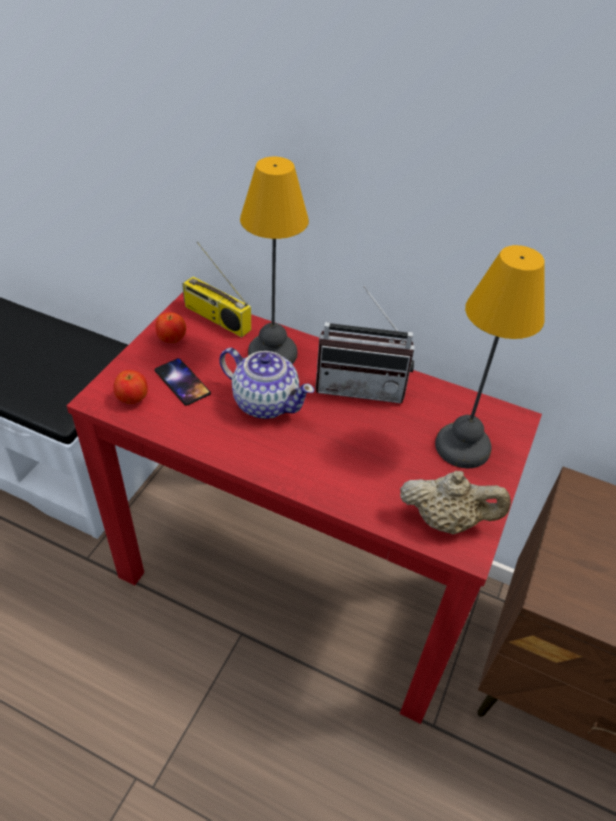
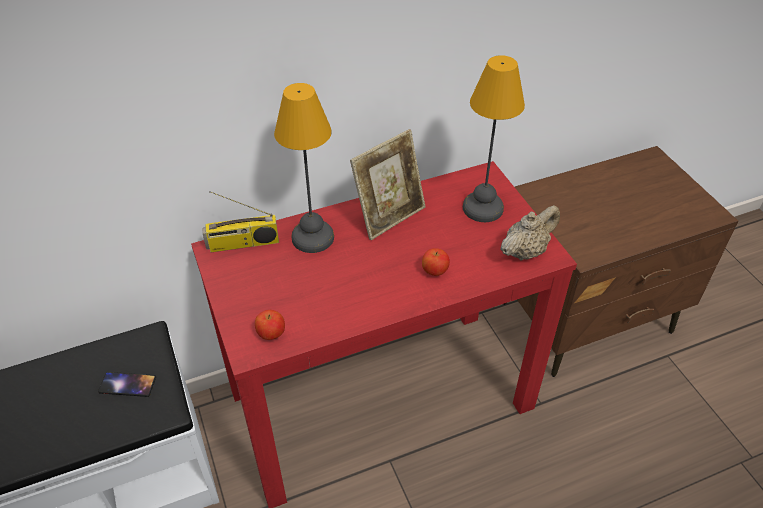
camera: 45 degrees left, 0 degrees up
phone [154,358,211,406] -> phone moved to [98,372,156,397]
apple [155,312,186,343] -> apple moved to [422,248,450,276]
teapot [219,348,315,419] -> none
radio [316,286,414,403] -> picture frame [350,129,426,240]

